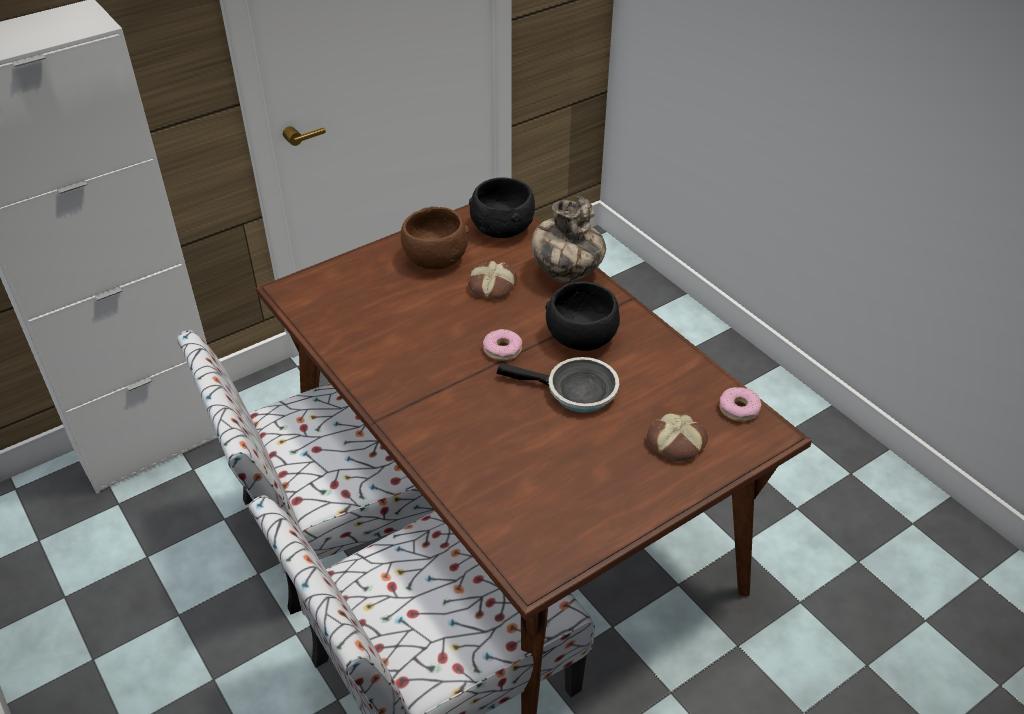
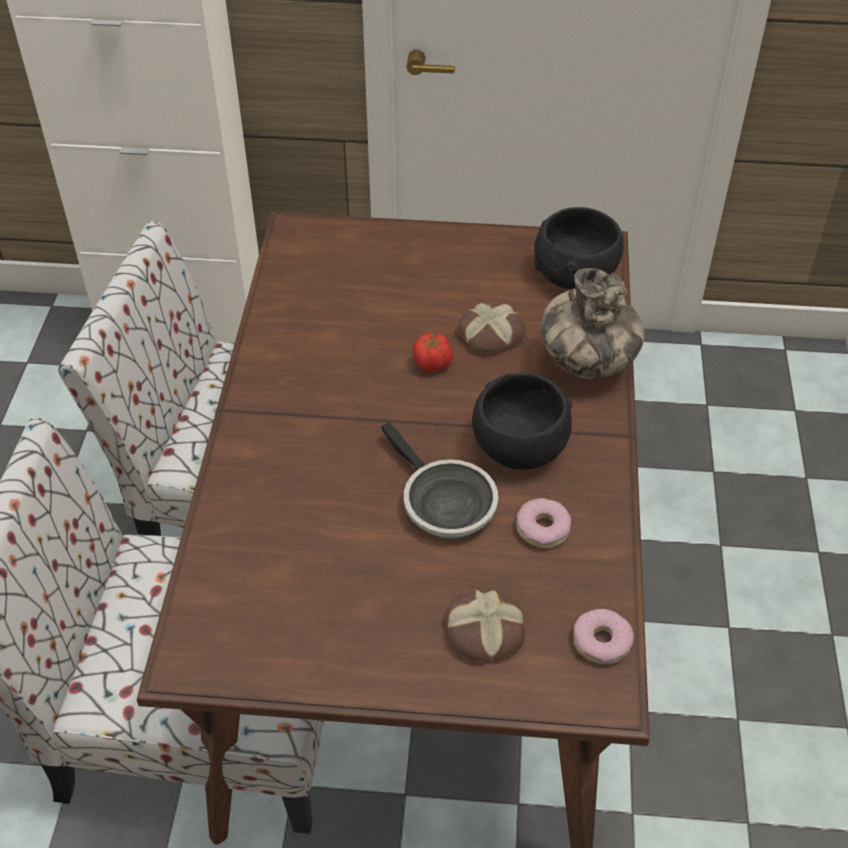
camera: 40 degrees right, 5 degrees up
brown bowl [401,207,469,270] -> none
donut [483,329,522,361] -> donut moved to [516,498,571,548]
none -> tomato [413,332,453,373]

